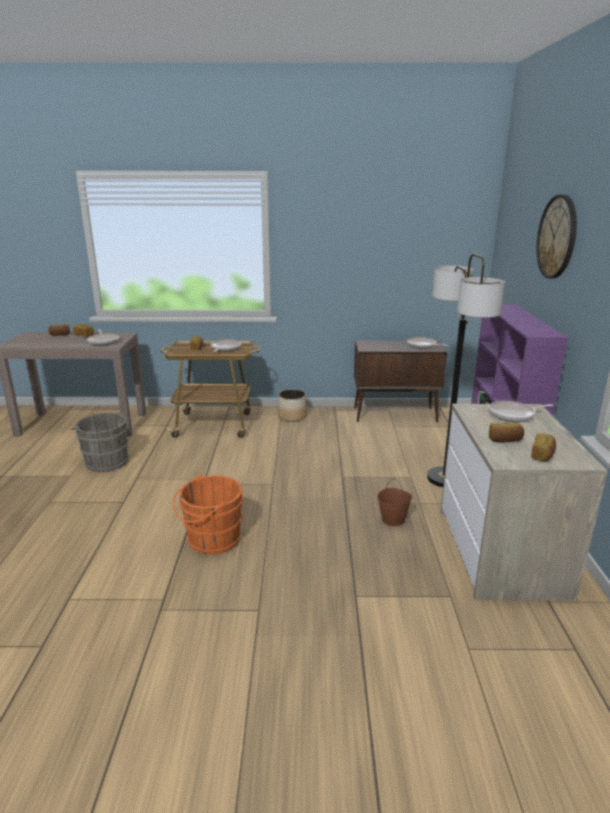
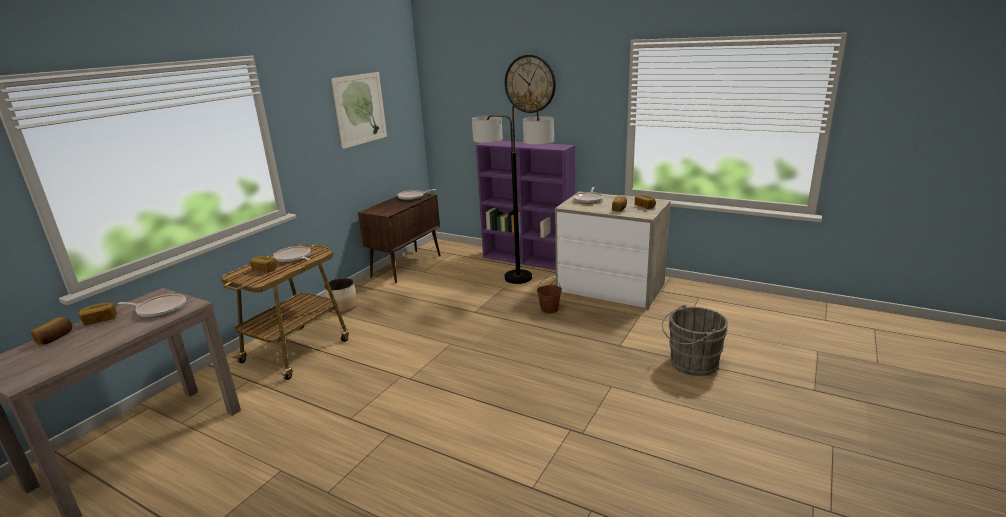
camera: 60 degrees left, 0 degrees up
grey bucket [70,413,129,472] -> grey bucket moved to [662,305,728,376]
orange bucket [173,474,244,555] -> none
none -> picture [331,72,387,149]

